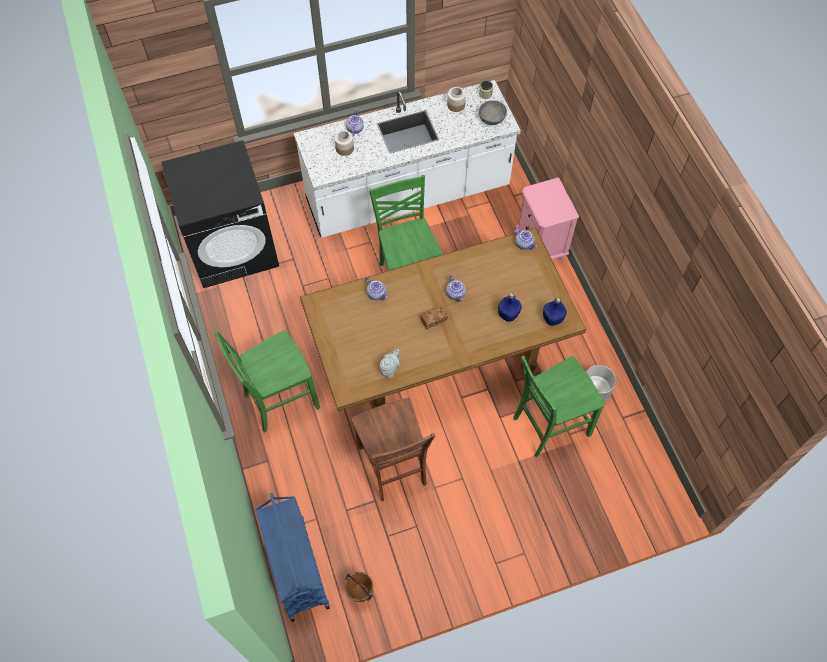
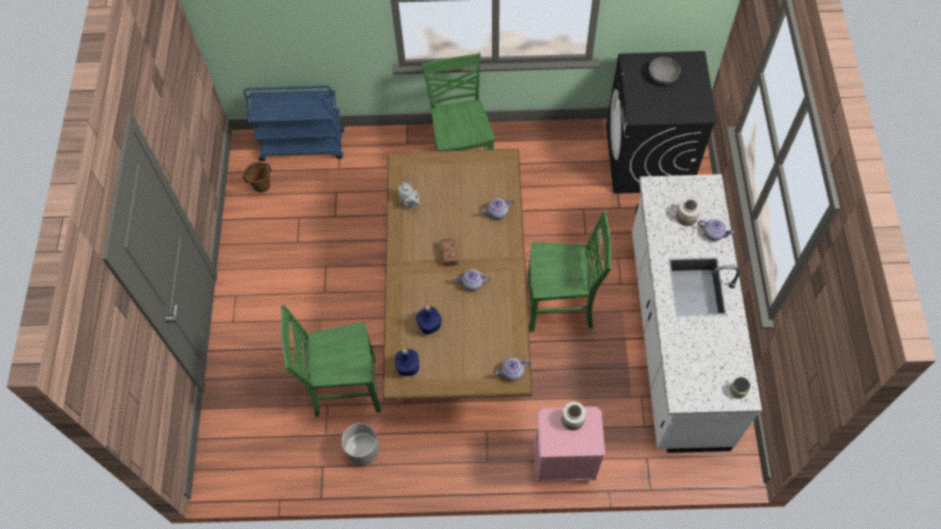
camera: 110 degrees right, 0 degrees up
brown chair [351,398,436,501] -> none
jar [447,87,466,112] -> jar moved to [562,402,586,430]
grey bowl [479,100,507,125] -> grey bowl moved to [649,57,680,84]
green chair [513,356,605,457] -> green chair turned 90 degrees counterclockwise [281,305,381,417]

